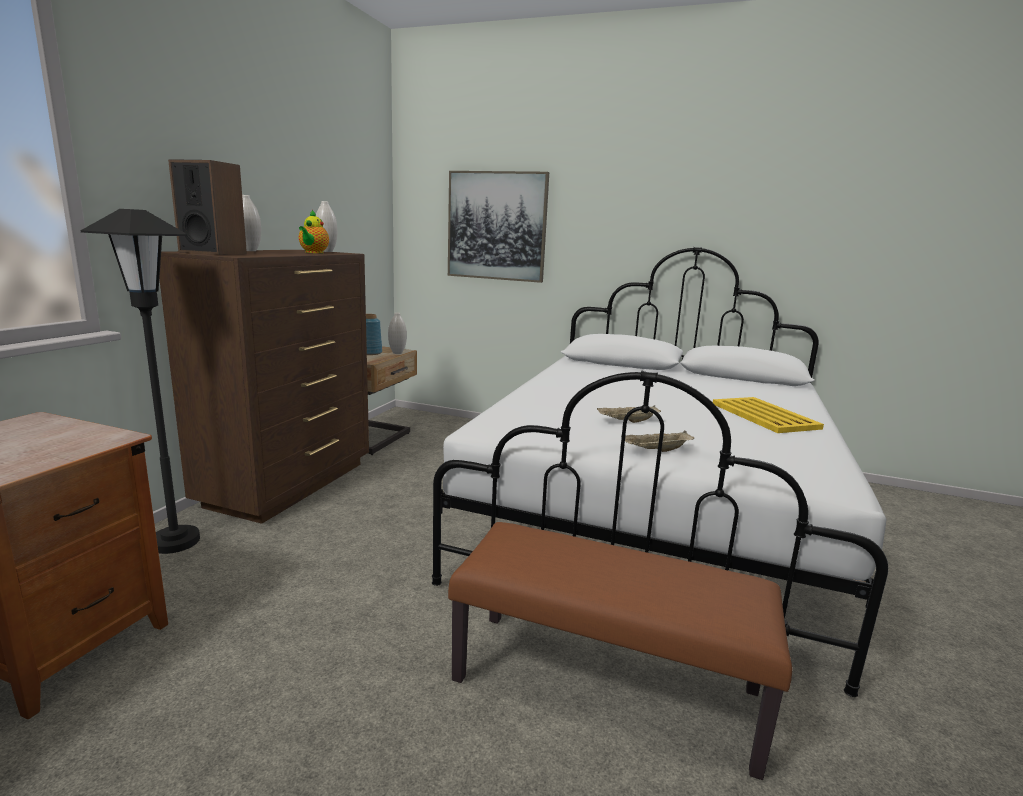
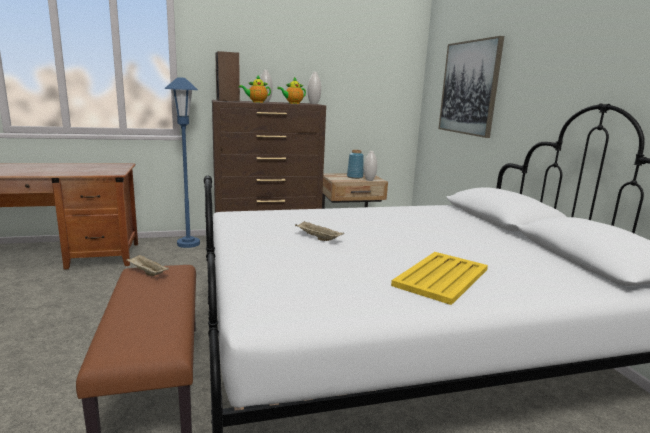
camera: 55 degrees right, 0 degrees up
black floor lamp [80,209,200,554] -> blue floor lamp [165,77,200,248]
beige tray [621,431,694,452] -> beige tray moved to [126,254,169,276]
none -> teapot [239,76,271,103]

